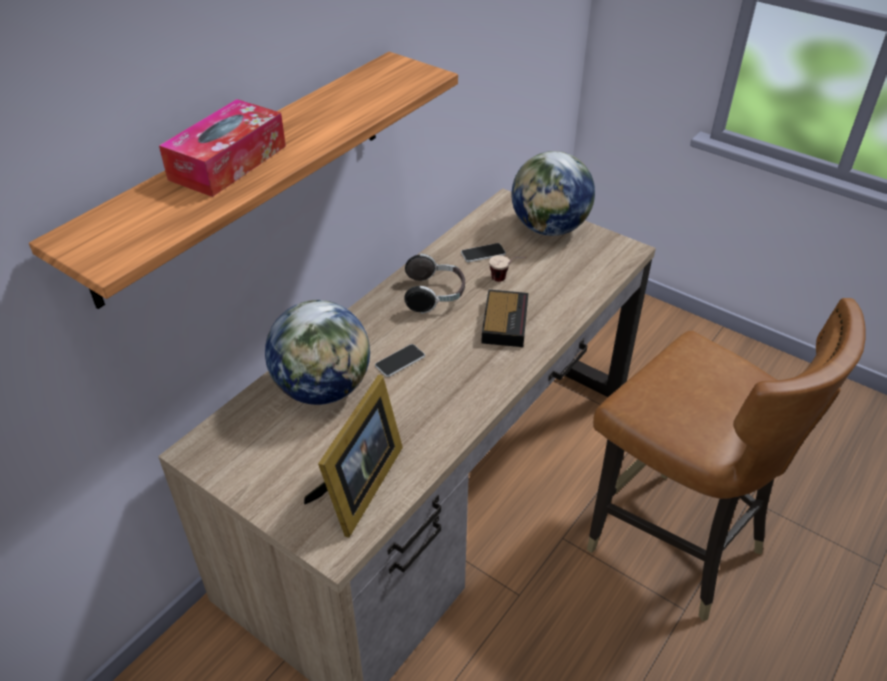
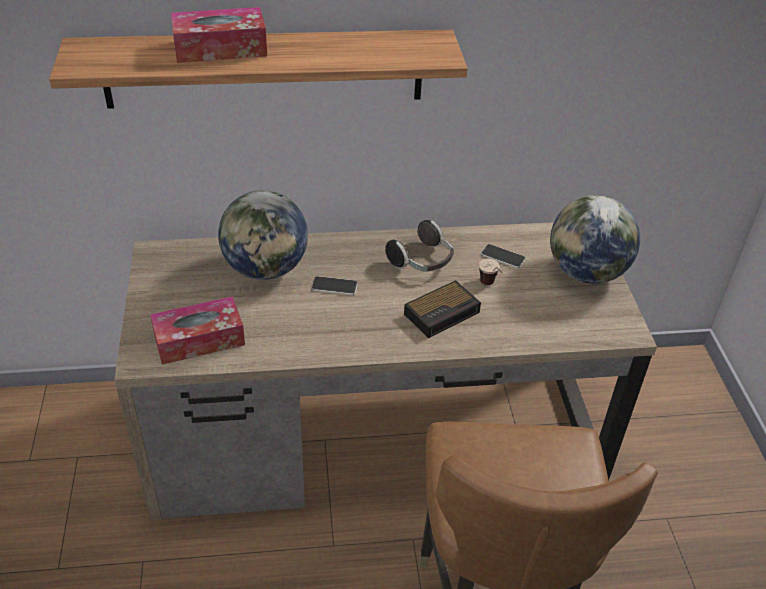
camera: 45 degrees right, 0 degrees up
picture frame [304,374,403,537] -> tissue box [150,296,245,365]

